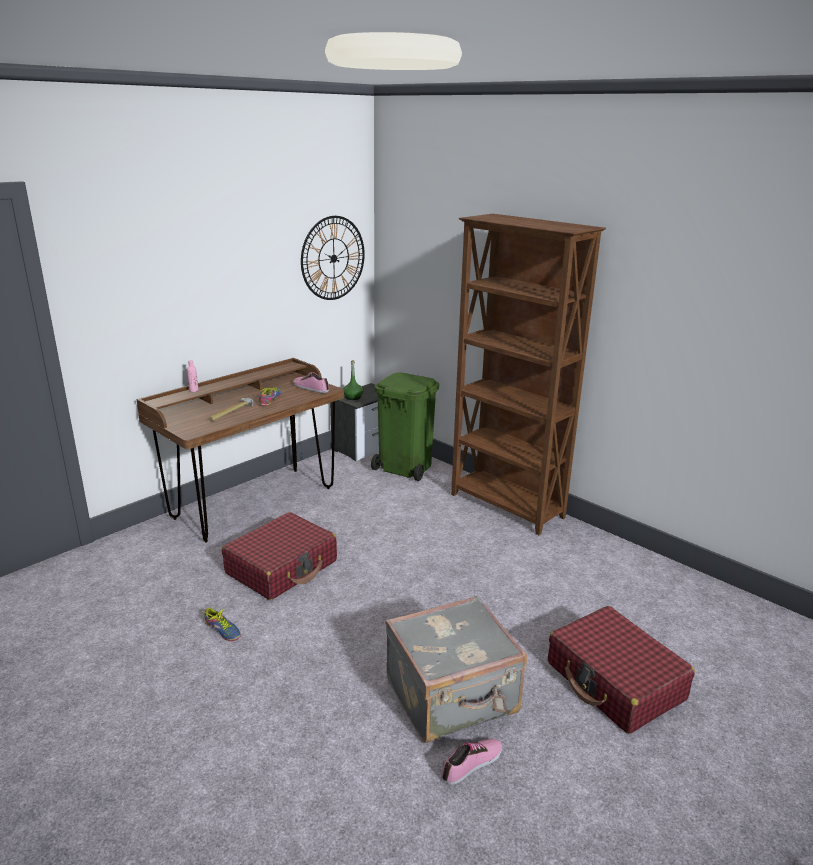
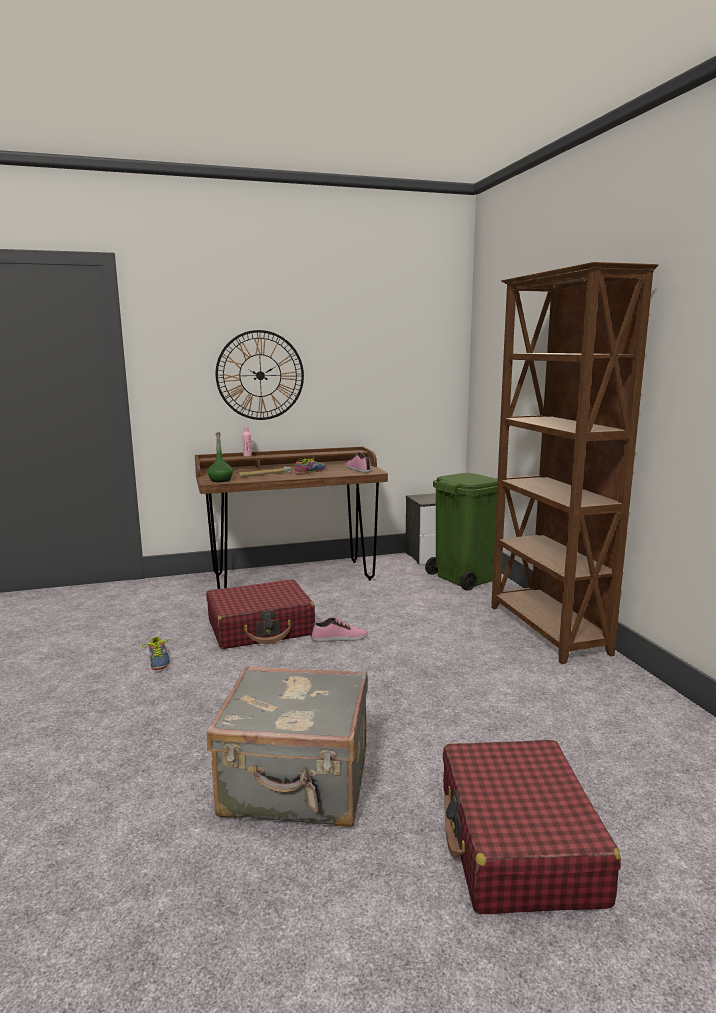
camera: 30 degrees right, 10 degrees down
wall clock [301,216,365,300] -> wall clock moved to [216,330,304,420]
green bottle [343,360,363,400] -> green bottle moved to [207,432,233,482]
shoe [442,739,502,785] -> shoe moved to [311,618,368,642]

